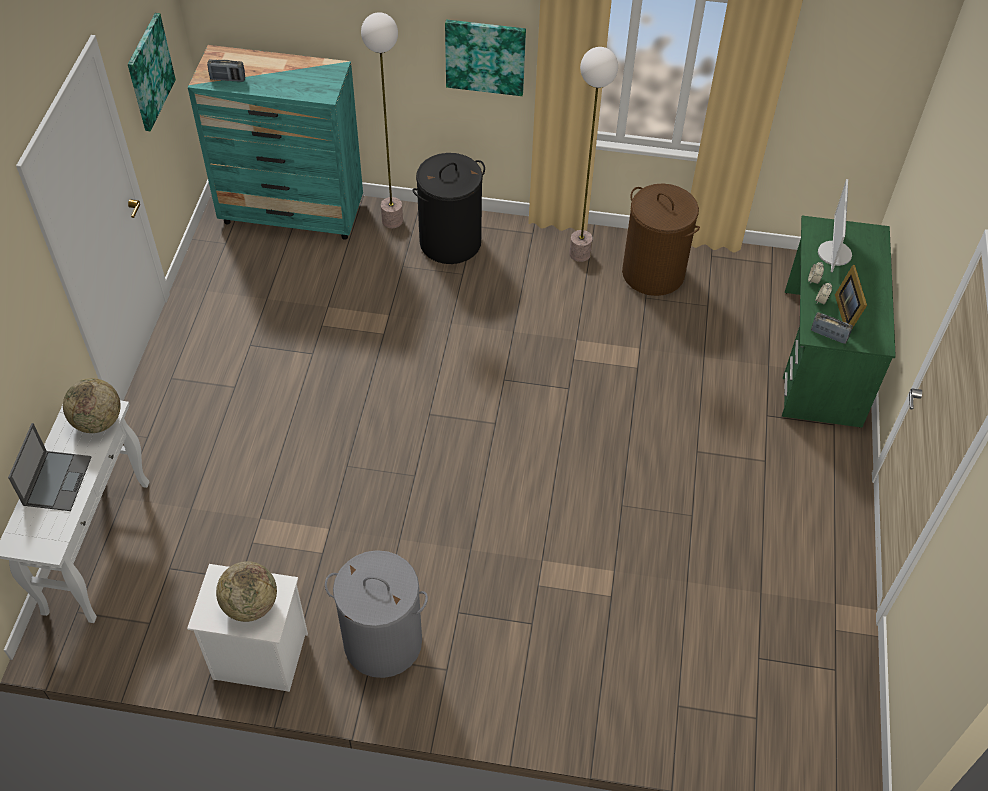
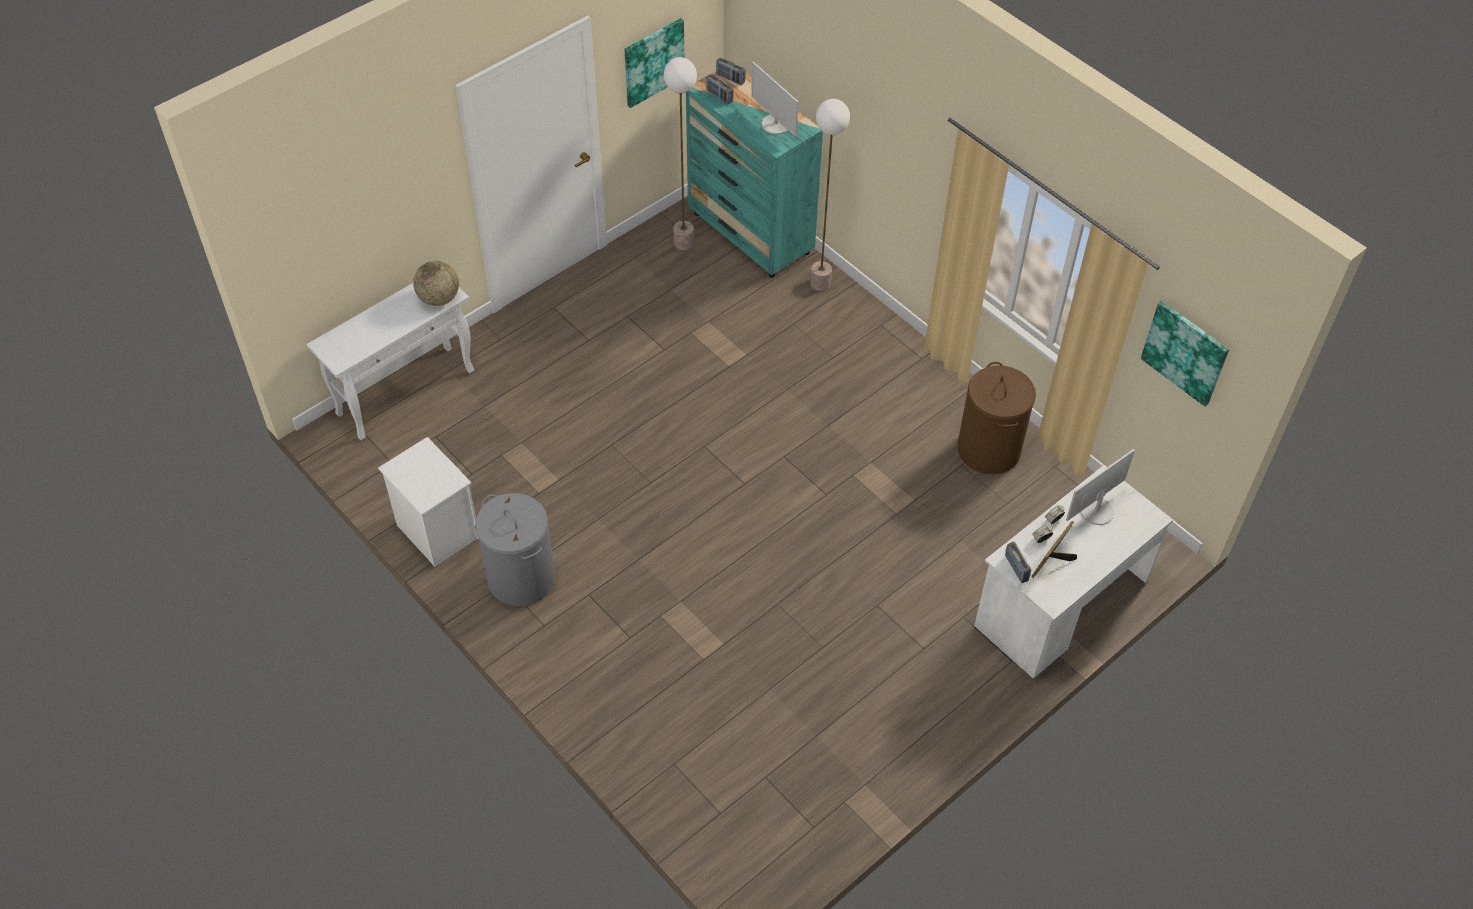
camera: 40 degrees right, 0 degrees up
laptop [8,423,91,511] -> none
globe [216,561,277,622] -> none
black laundry basket [412,153,485,264] -> none
picture [445,20,526,96] -> picture moved to [1141,301,1229,406]
floor lamp [569,47,618,262] -> floor lamp moved to [663,57,697,250]
green desk [782,216,896,428] -> white desk [974,465,1173,679]
none -> radio [716,58,746,85]
none -> monitor [751,61,799,137]

